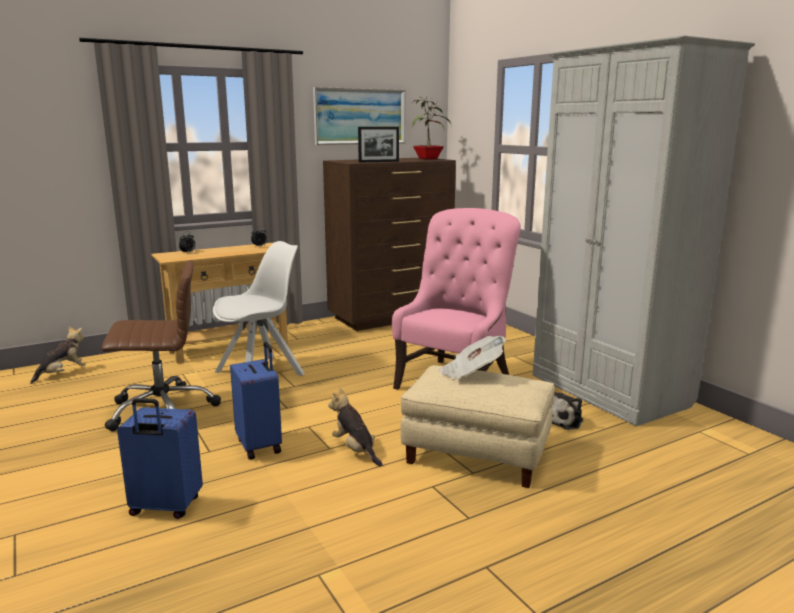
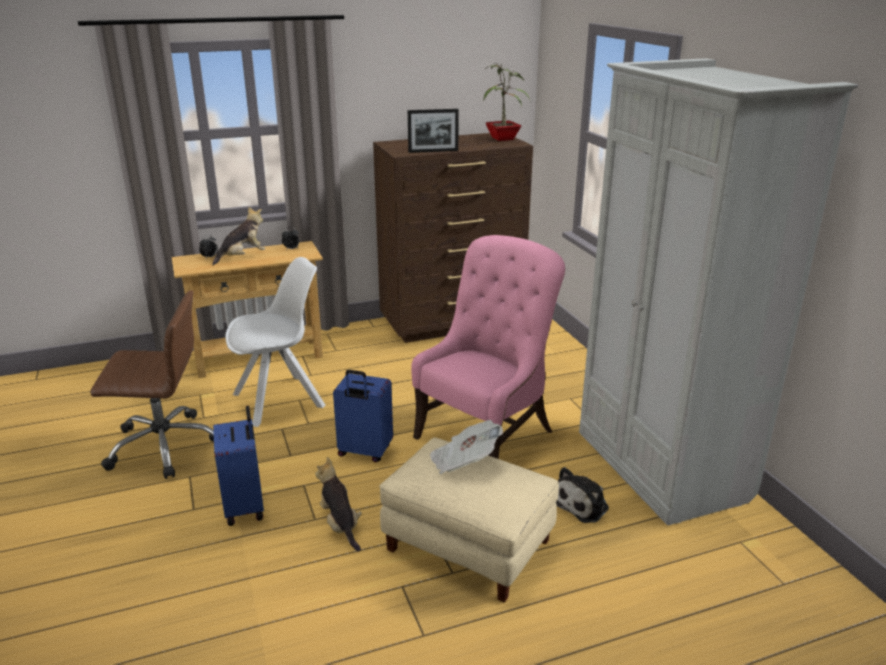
camera: 10 degrees right, 10 degrees up
plush toy [30,326,86,384] -> plush toy moved to [212,206,265,265]
blue suitcase [117,398,203,519] -> blue suitcase moved to [333,370,393,462]
picture [313,87,405,145] -> none

